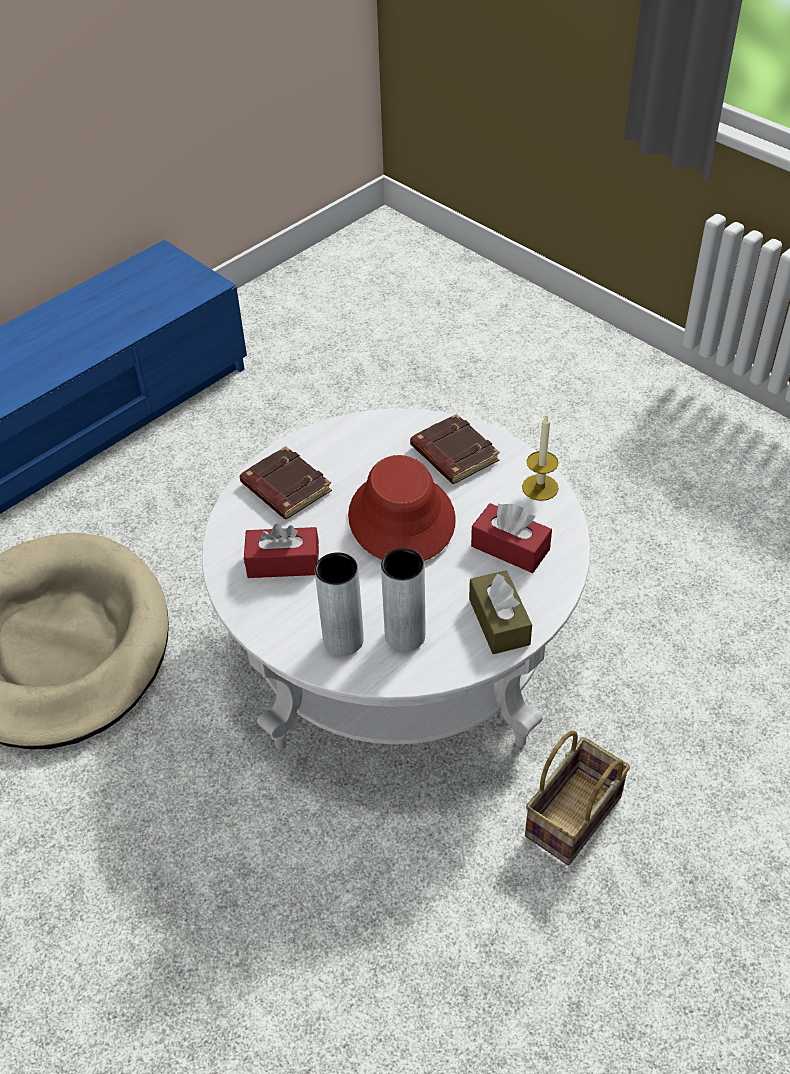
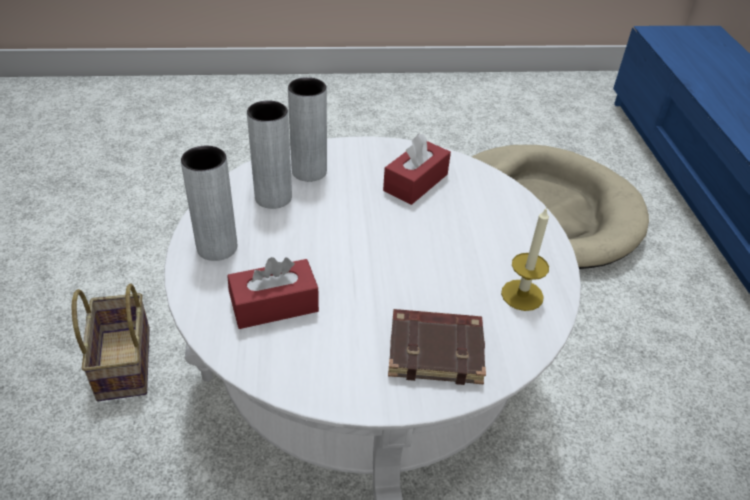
camera: 125 degrees right, 5 degrees down
brown book [240,446,332,519] -> none
red hat [348,455,456,561] -> none
brown tissue box [469,570,532,654] -> grey vase [181,146,237,261]
candle [522,415,559,501] -> candle moved to [501,207,549,311]

